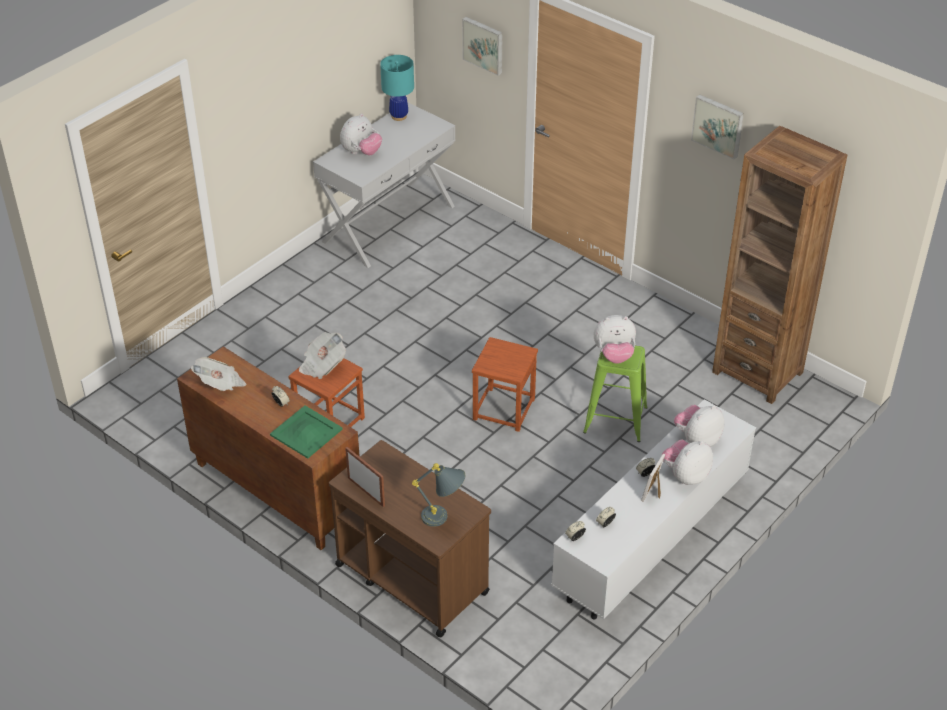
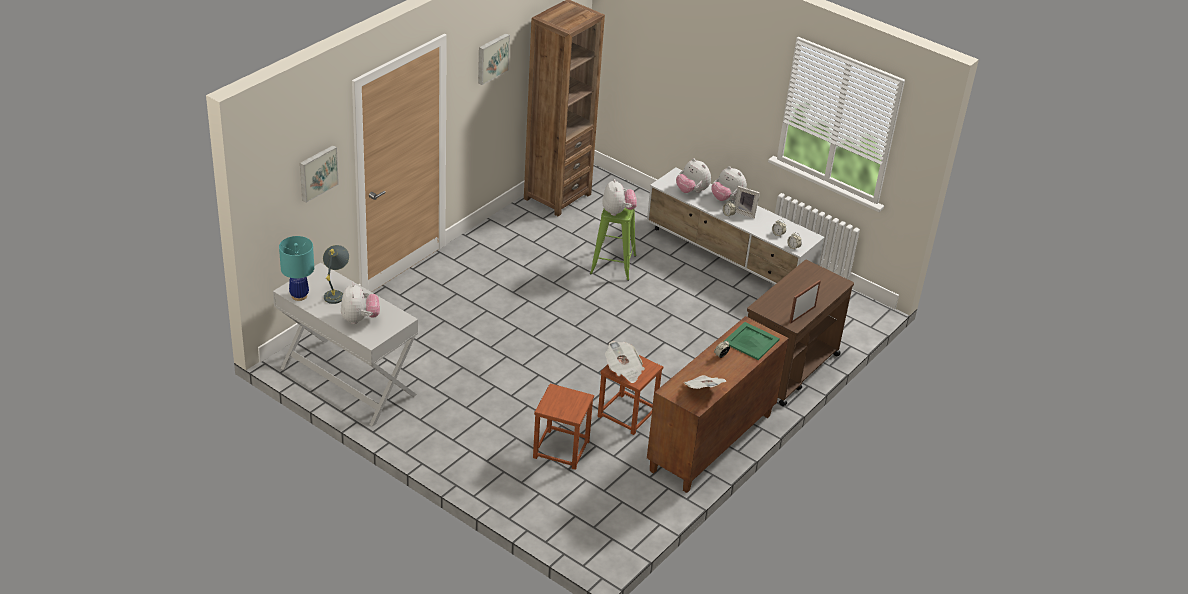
camera: 95 degrees left, 5 degrees down
plush toy [340,114,382,155] -> plush toy turned 45 degrees clockwise [341,283,380,324]
grey table lamp [412,463,465,527] -> grey table lamp moved to [323,245,349,304]
brown stool [472,337,538,432] -> brown stool moved to [533,383,594,470]

